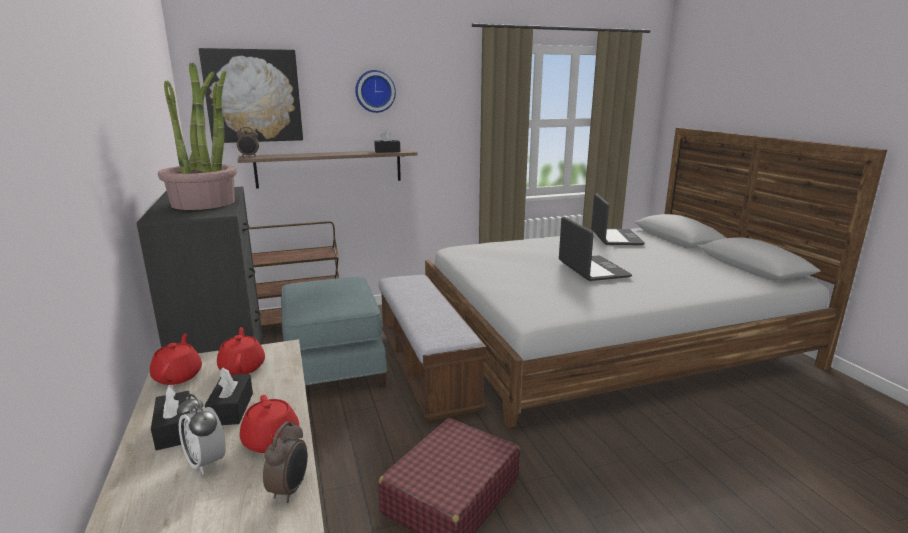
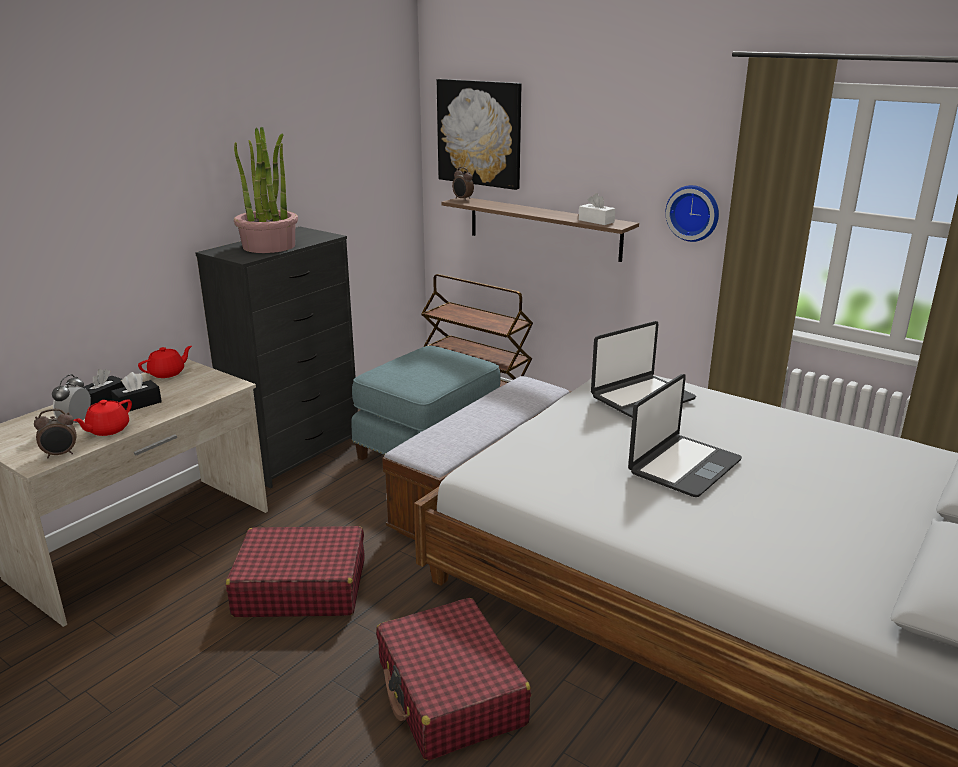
camera: 55 degrees right, 5 degrees up
red teapot [217,327,265,375] -> none
wall clock [355,70,396,113] -> wall clock moved to [665,185,719,242]
black tissue box [374,130,400,153] -> white tissue box [578,193,615,225]
laptop [591,193,645,245] -> laptop moved to [591,321,696,418]
none -> red suitcase [376,598,531,761]

